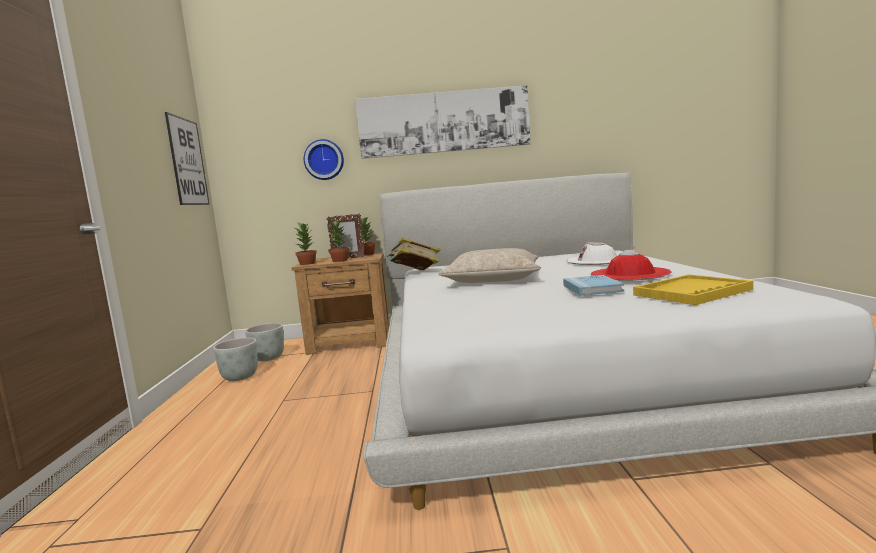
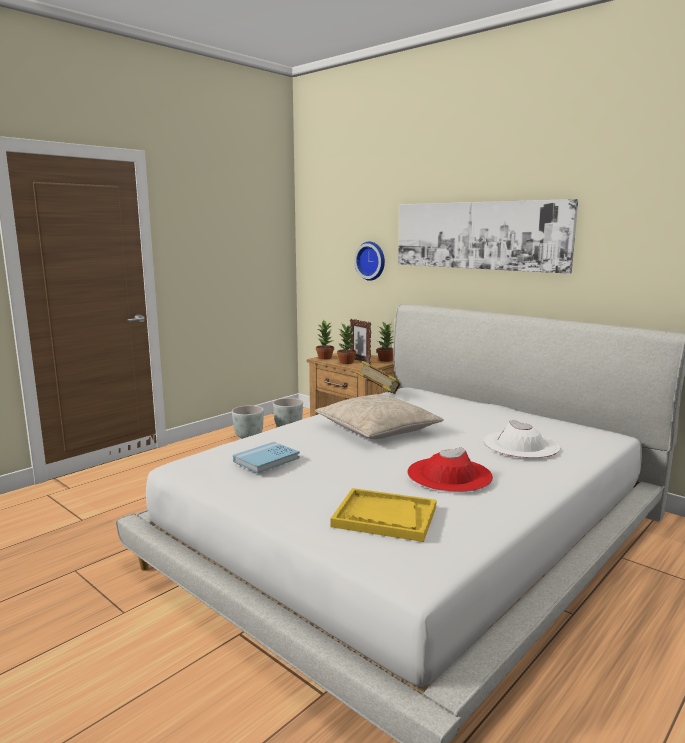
camera: 45 degrees right, 5 degrees up
picture [165,112,210,205] -> none
blue book [563,275,624,296] -> blue book moved to [233,442,300,473]

